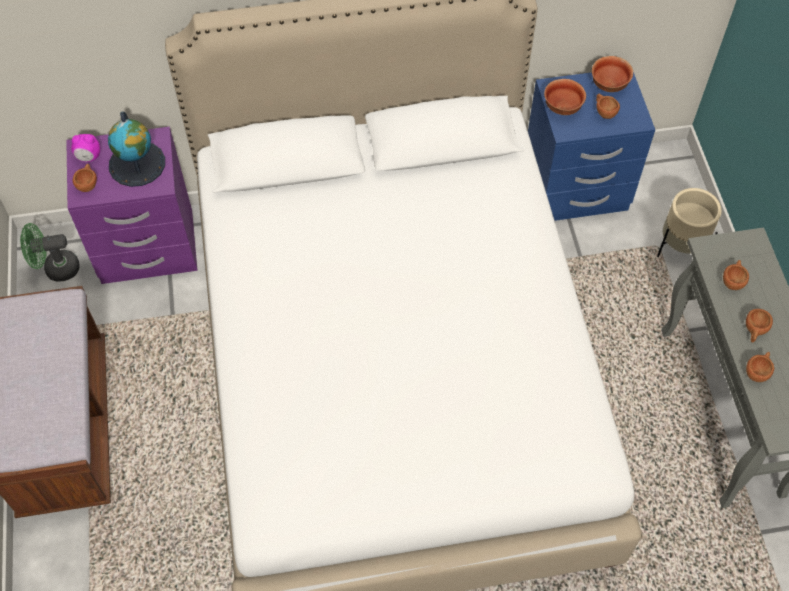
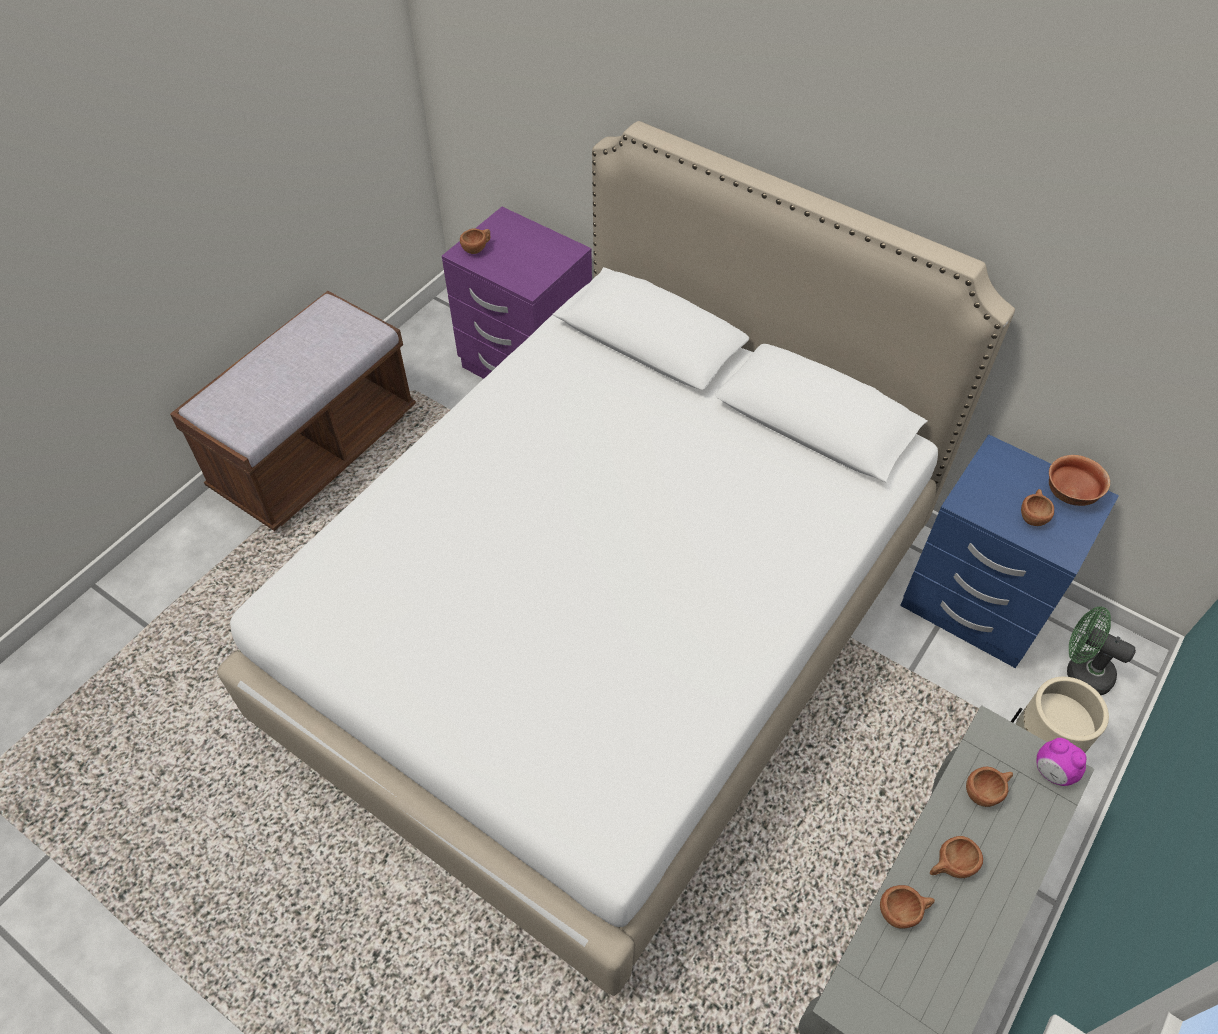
camera: 45 degrees right, 5 degrees down
green fan [20,223,80,282] -> green fan moved to [1067,606,1136,695]
alarm clock [71,134,100,162] -> alarm clock moved to [1036,738,1087,786]
globe [108,112,165,187] -> none
bowl [544,79,586,115] -> none

